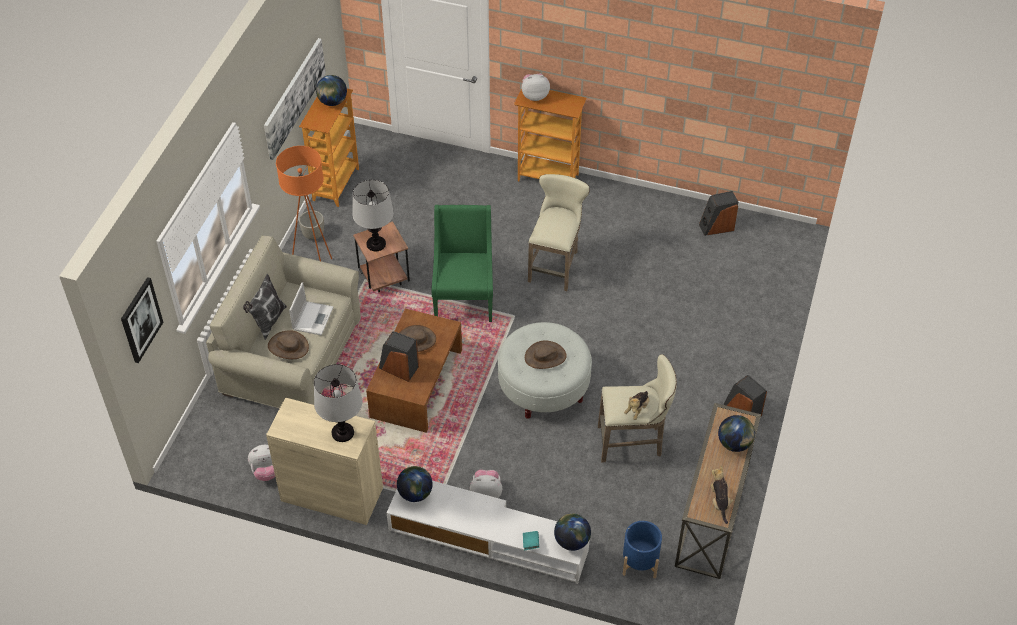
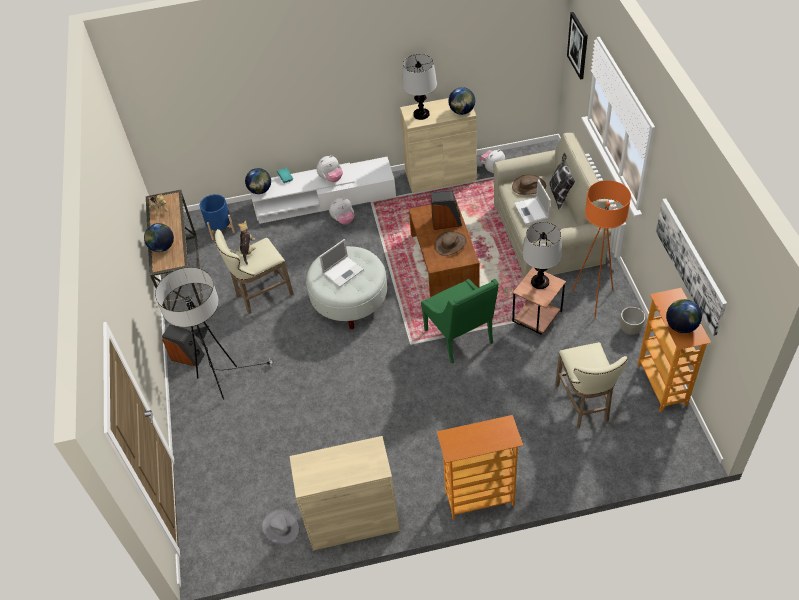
camera: 155 degrees right, 0 degrees up
globe [397,466,433,502] -> globe moved to [448,87,475,115]
plush toy [522,73,550,101] -> plush toy moved to [316,155,343,182]
brown hat [525,340,567,369] -> laptop [319,239,364,288]
beige stool [528,174,590,291] -> beige stool moved to [555,342,628,428]
speaker [699,191,738,236] -> grey hat [262,509,299,545]
none -> floor lamp [155,267,276,400]
none -> beige cabinet [289,436,400,551]

